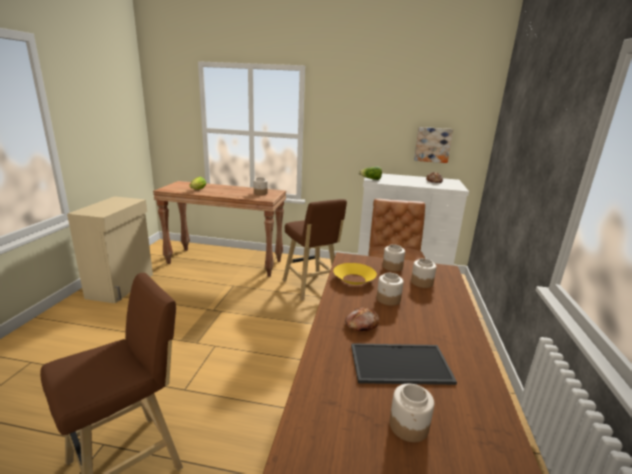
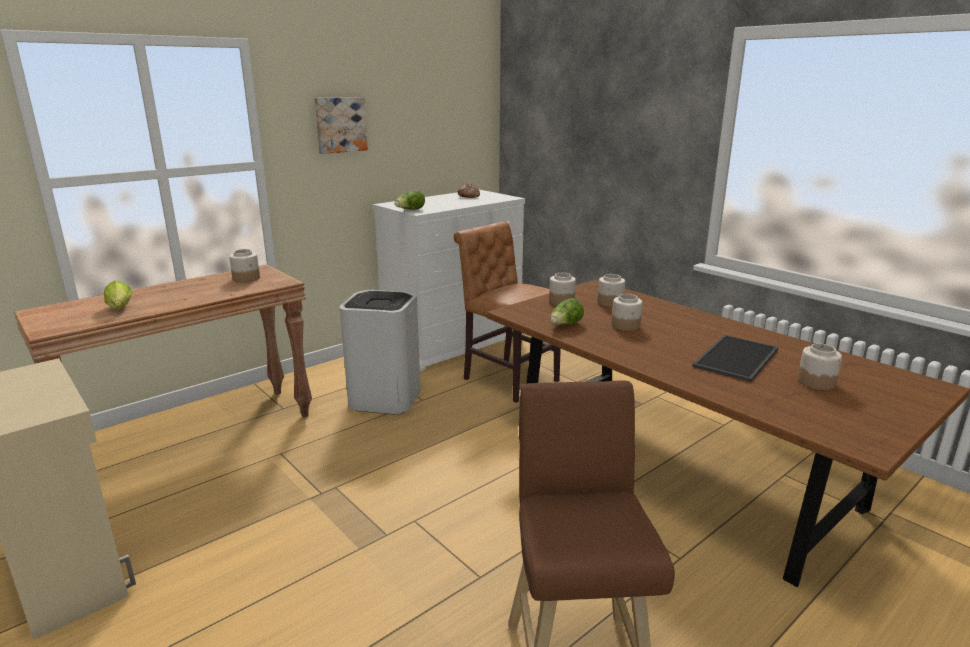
camera: 50 degrees left, 0 degrees up
brown stool [283,199,347,300] -> white trash can [340,290,421,415]
yellow bowl [333,263,377,285] -> lettuce [551,298,584,325]
bread [345,307,379,331] -> none
picture [414,127,453,163] -> picture moved to [314,97,368,154]

